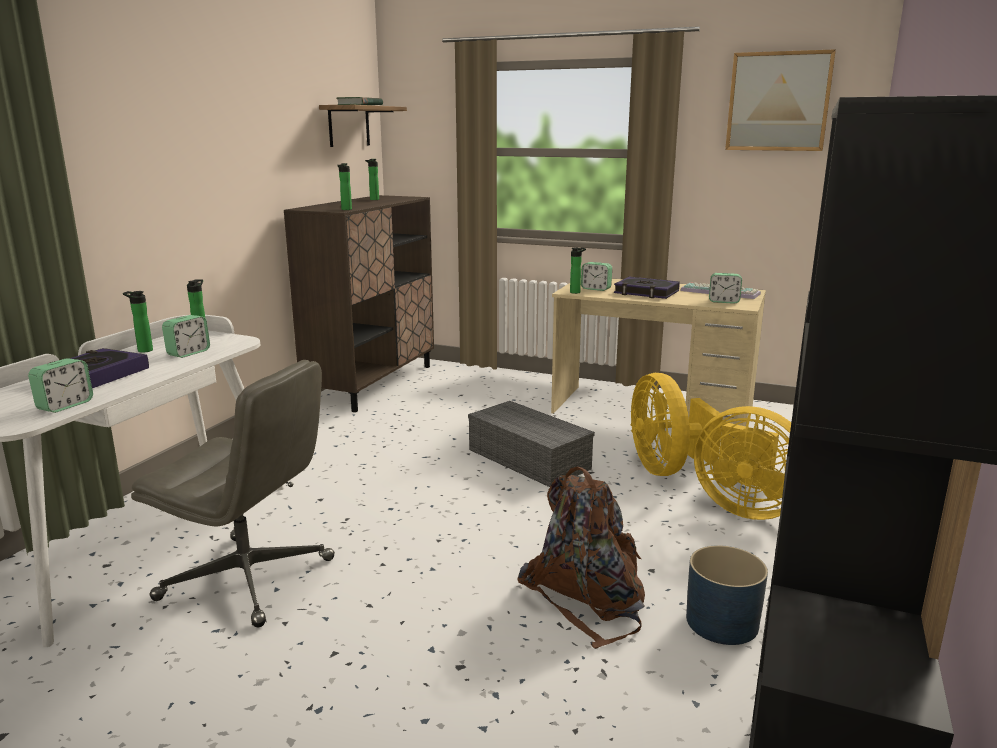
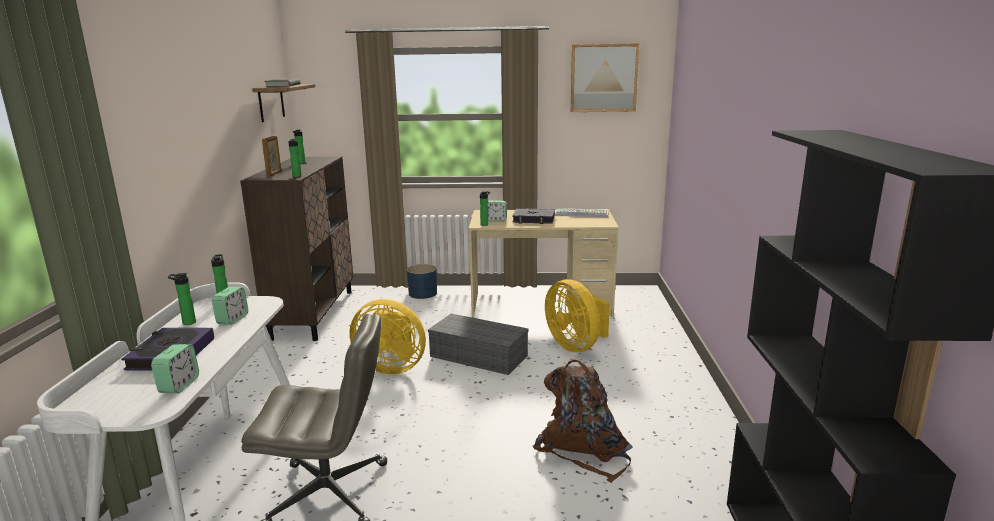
camera: 20 degrees left, 0 degrees up
blue planter [686,545,768,645] -> blue planter moved to [407,264,437,299]
yellow fan [694,406,791,520] -> yellow fan moved to [349,299,426,375]
alarm clock [709,273,742,304] -> none
none -> picture frame [262,136,281,176]

